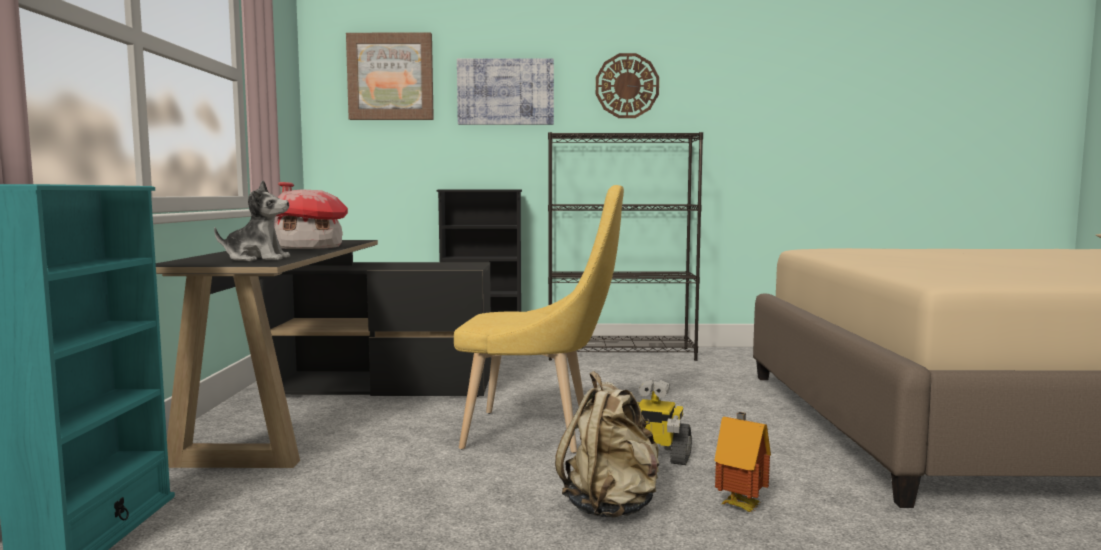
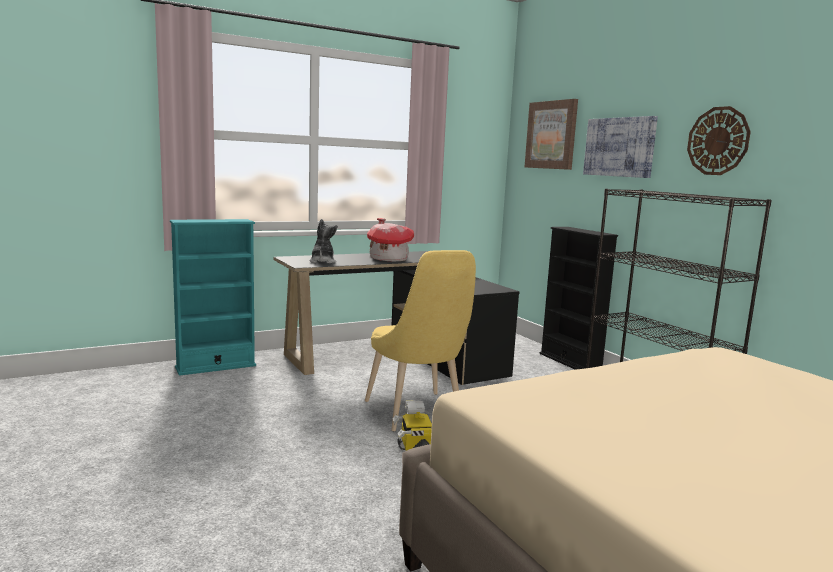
camera: 60 degrees right, 5 degrees up
plush toy [214,180,290,261] -> plush toy turned 150 degrees counterclockwise [309,219,338,264]
beige backpack [555,371,659,518] -> none
toy house [714,412,771,512] -> none

